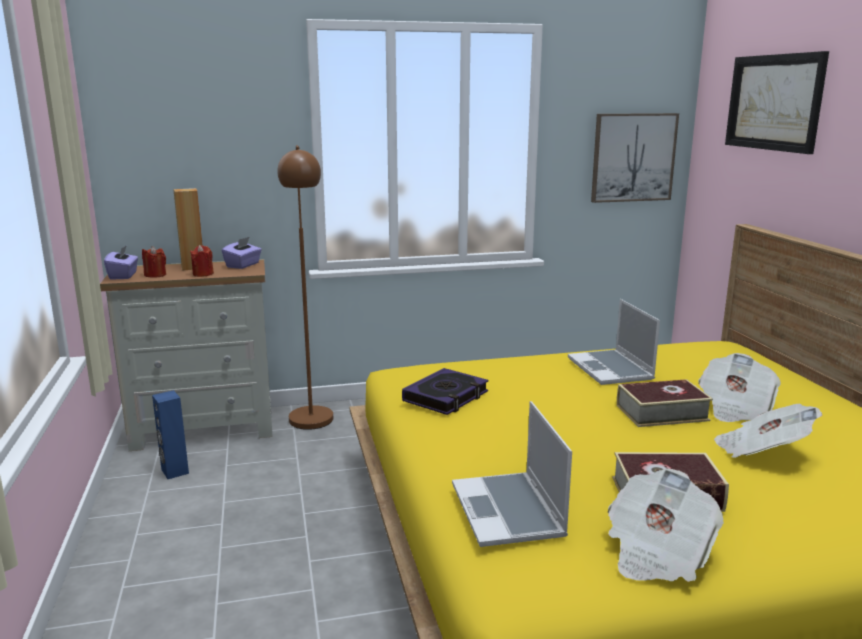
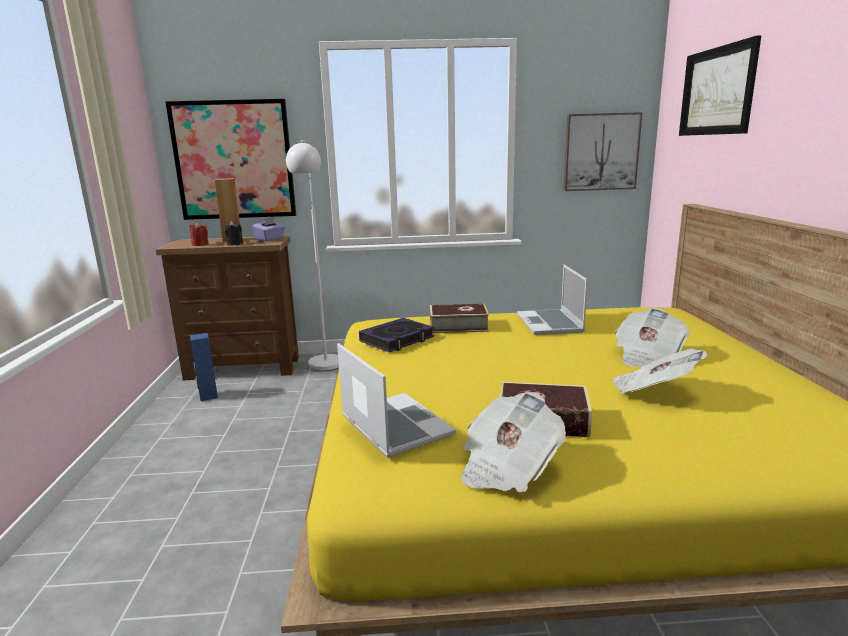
camera: 10 degrees right, 0 degrees up
white dresser [100,259,273,451] -> brown dresser [156,236,299,380]
purple tissue box [104,245,138,280] -> none
red candle [190,245,214,277] -> black candle [224,221,243,246]
brown floor lamp [277,145,334,430] -> white floor lamp [286,140,339,371]
laptop [452,401,572,547] -> laptop turned 150 degrees clockwise [337,343,456,458]
book [617,379,713,427] -> book moved to [430,304,489,333]
none -> picture [165,99,296,220]

